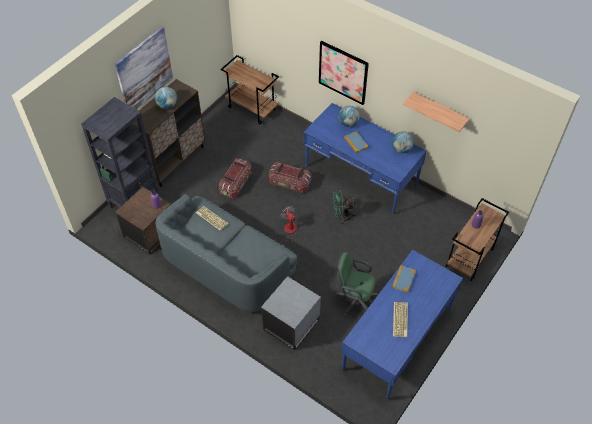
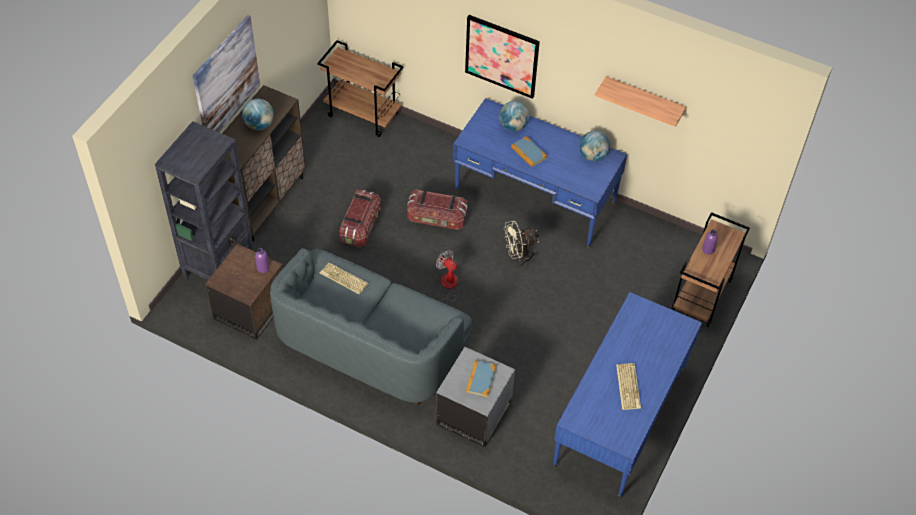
camera: 10 degrees left, 0 degrees up
green fan [333,190,357,224] -> beige fan [504,221,539,268]
green office chair [336,252,378,317] -> none
book [392,265,416,293] -> book moved to [466,360,497,398]

